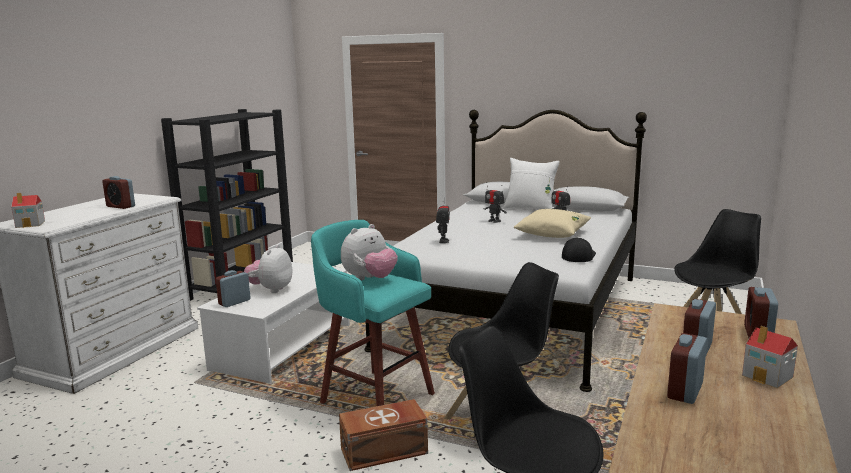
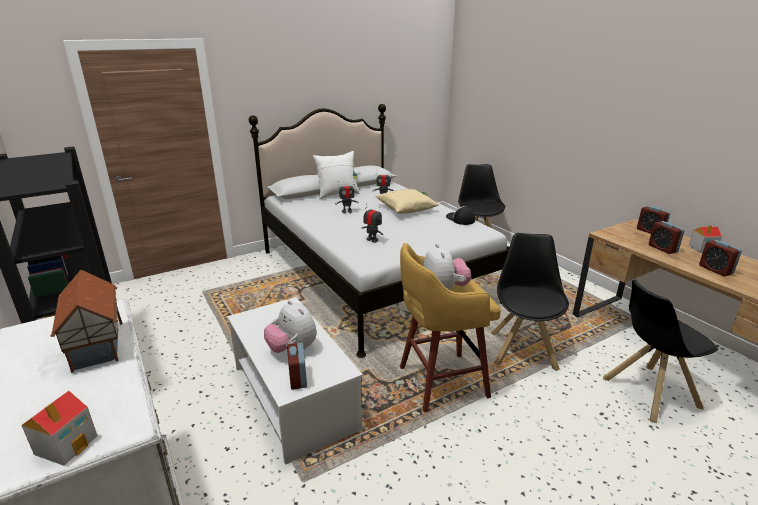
camera: 55 degrees left, 10 degrees up
alarm clock [102,176,135,209] -> toy house [50,270,122,373]
turquoise stool [311,220,435,406] -> yellow stool [400,243,501,412]
brown storage box [339,399,428,471] -> none

